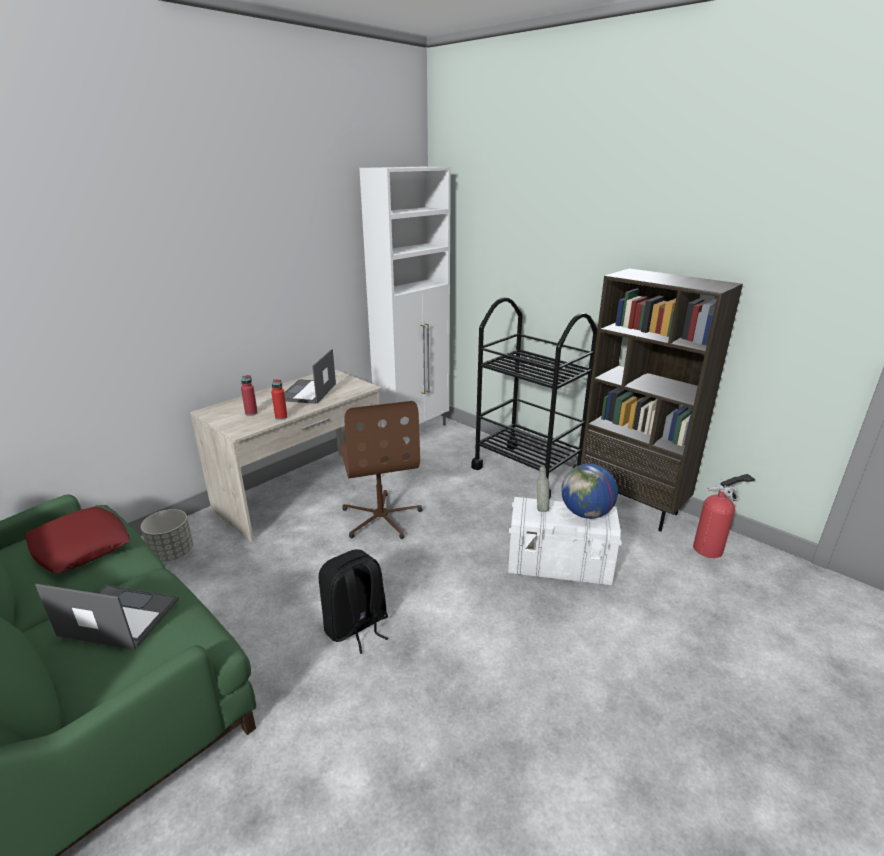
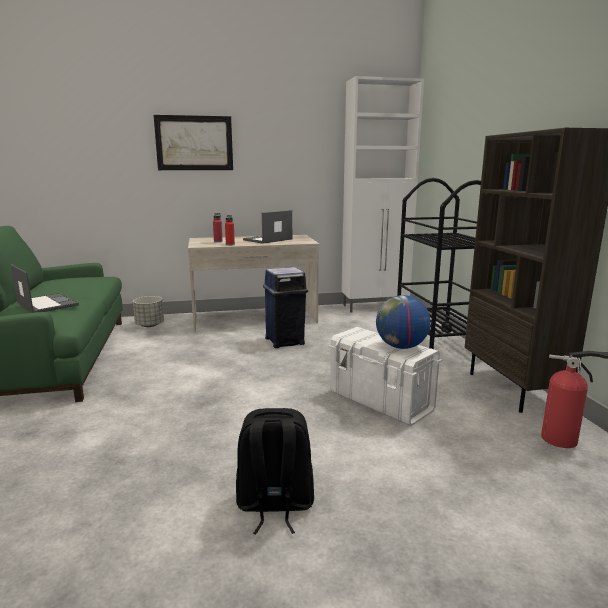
camera: 35 degrees right, 10 degrees down
red pillow [25,507,130,574] -> none
black backpack [319,549,388,654] -> black backpack moved to [236,408,314,534]
brown office chair [340,401,423,539] -> blue trash can [263,267,308,348]
grey bottle [537,466,549,512] -> none
none -> picture [154,115,233,170]

